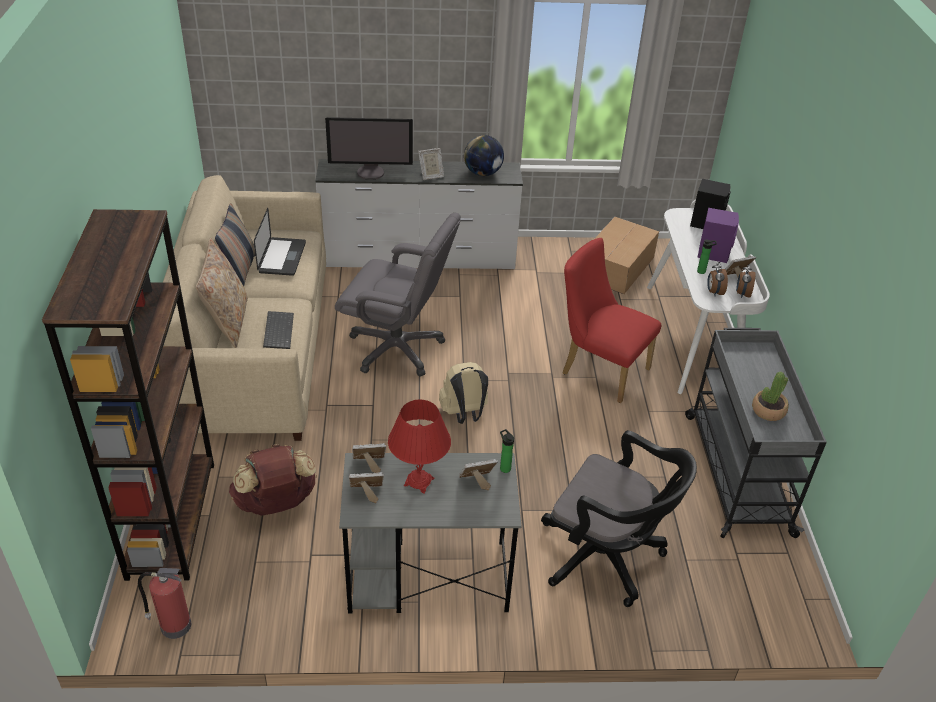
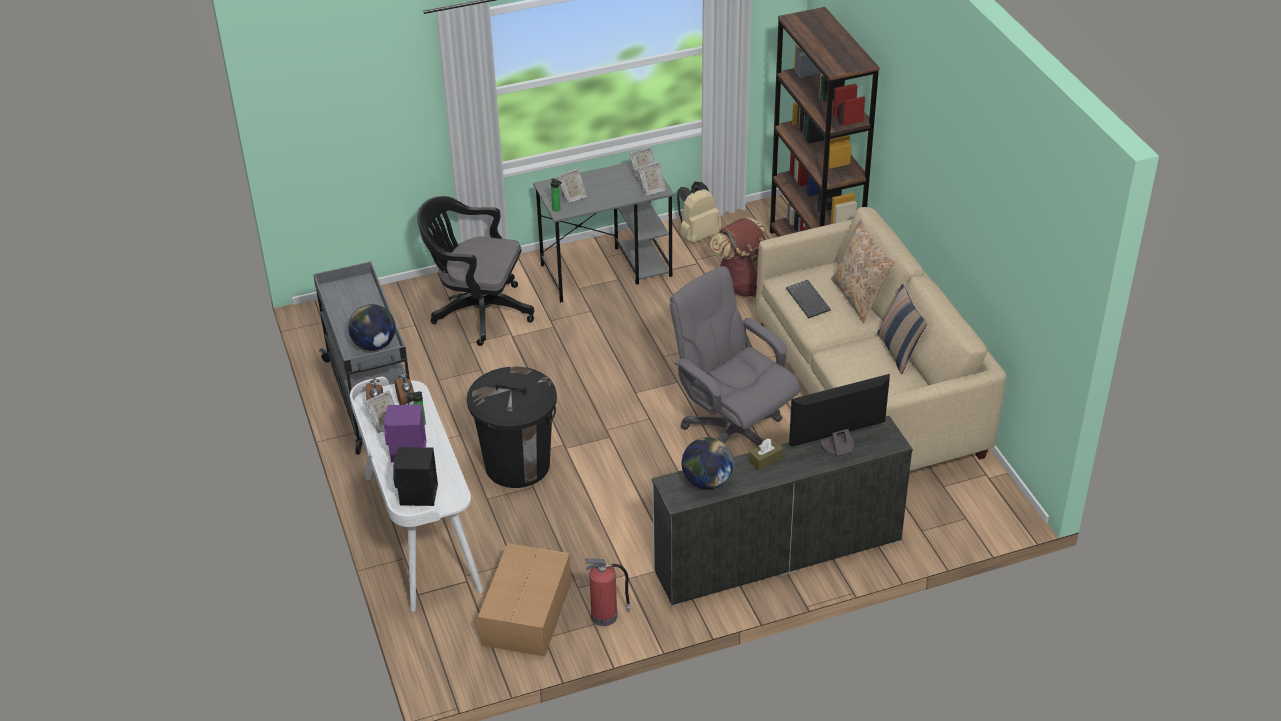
camera: 165 degrees right, 0 degrees up
fire extinguisher [138,568,191,639] -> fire extinguisher moved to [585,559,631,626]
laptop [254,208,306,276] -> none
grey office chair [335,213,461,377] -> grey office chair turned 45 degrees clockwise [670,266,800,447]
red table lamp [388,400,451,493] -> none
picture frame [418,148,444,180] -> brown tissue box [749,439,783,470]
beige backpack [439,362,488,424] -> beige backpack moved to [677,181,721,243]
red chair [563,238,661,403] -> black trash can [467,367,557,488]
potted plant [752,372,789,421] -> none
none -> globe [348,304,395,351]

